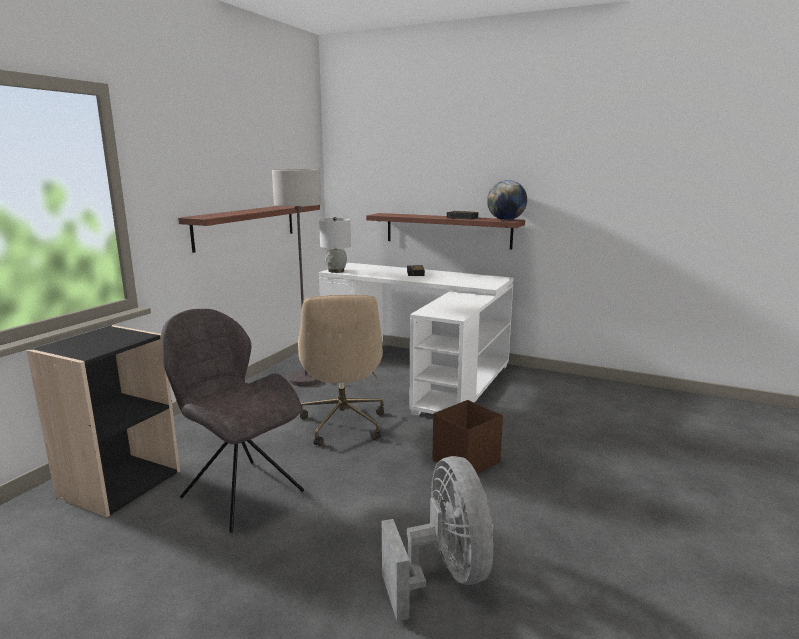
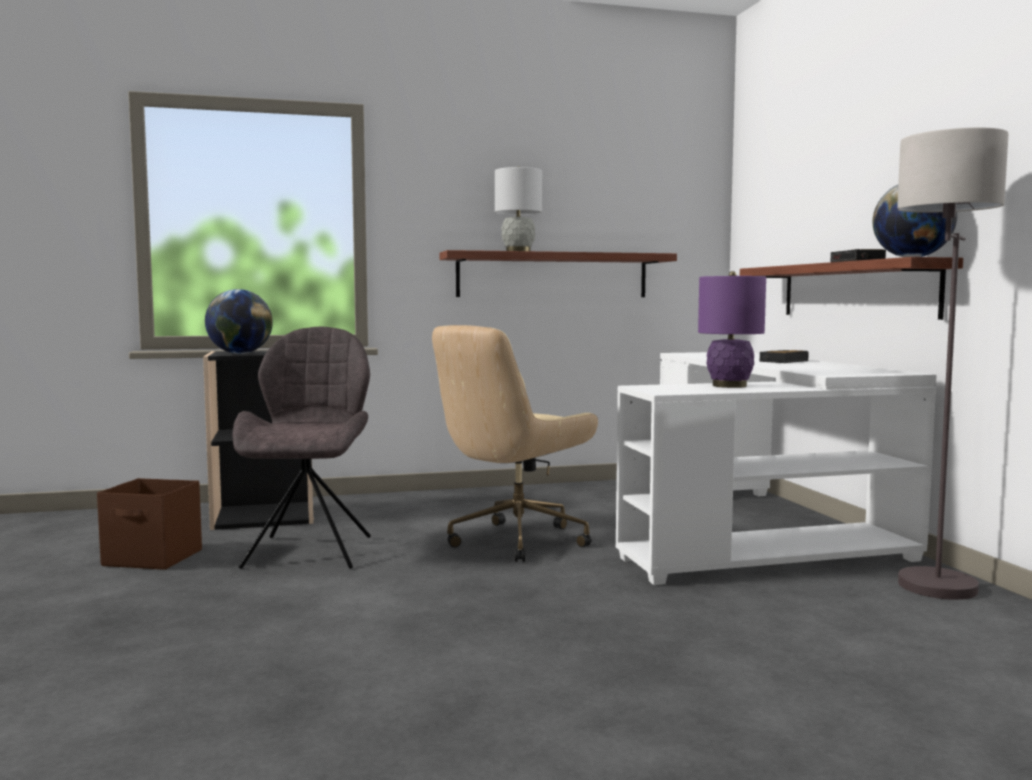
camera: 50 degrees right, 10 degrees down
grey floor lamp [272,169,321,386] -> grey floor lamp moved to [897,128,1008,600]
white table lamp [319,217,351,273] -> white table lamp moved to [495,166,542,251]
grey fan [382,456,494,621] -> none
brown storage box [432,400,503,474] -> brown storage box moved to [97,478,202,570]
none -> globe [205,289,273,354]
none -> purple table lamp [698,271,766,388]

